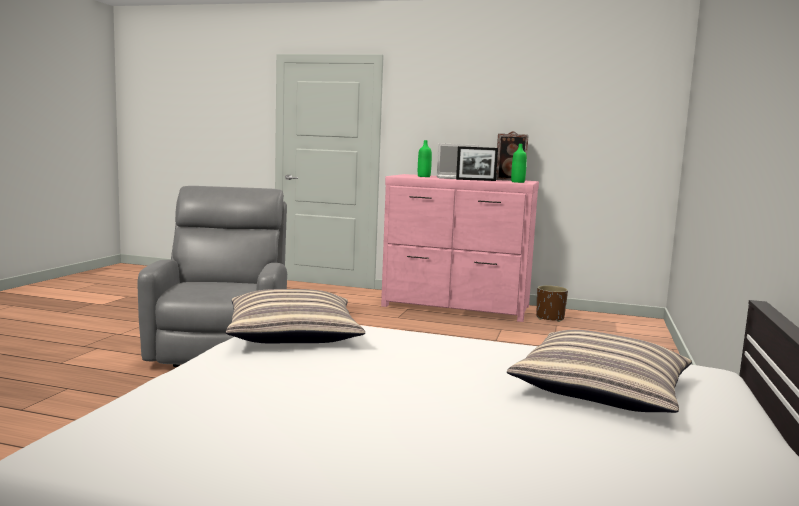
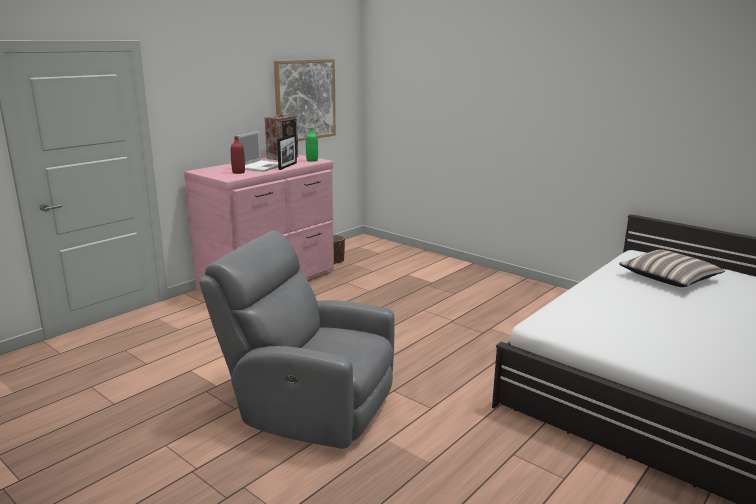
camera: 65 degrees left, 10 degrees up
pillow [226,289,365,343] -> none
green bottle [418,140,432,177] -> red bottle [231,136,245,174]
none -> picture [274,59,336,141]

